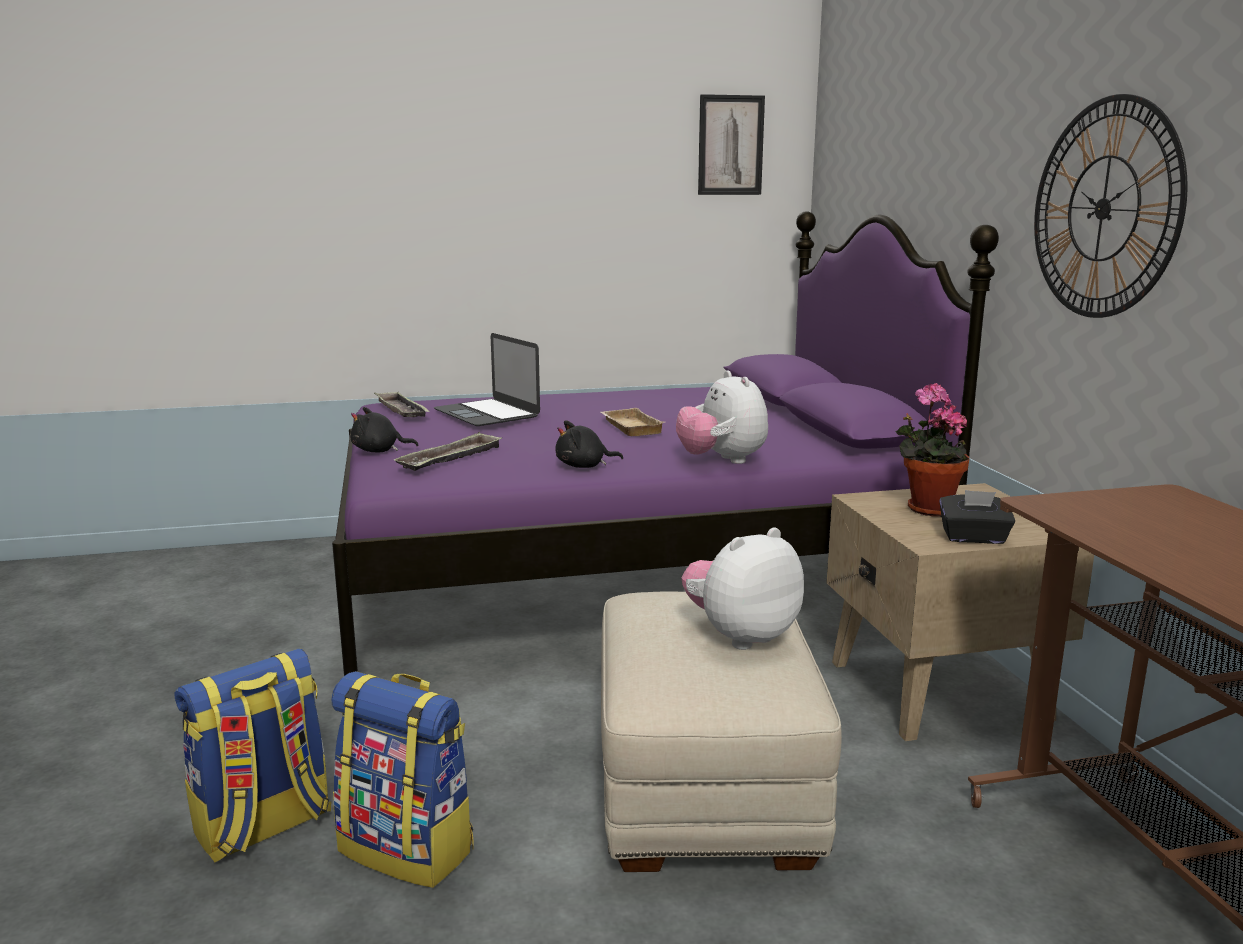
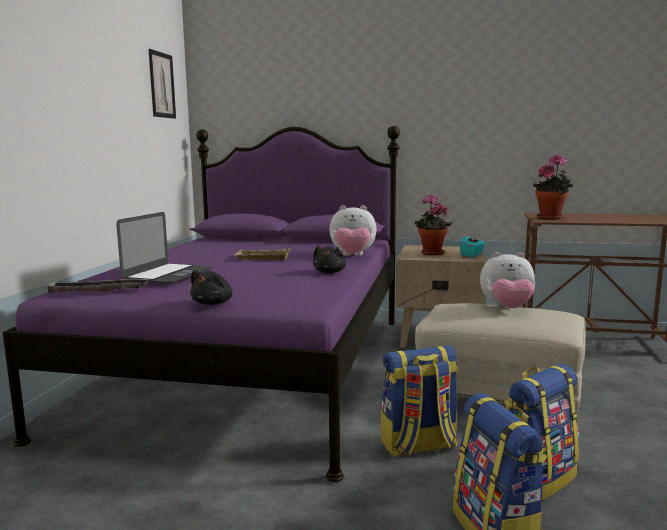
camera: 65 degrees left, 5 degrees down
tray [394,432,501,471] -> none
laptop [434,333,540,426] -> laptop turned 60 degrees counterclockwise [116,212,213,283]
plush toy [682,527,804,650] -> plush toy turned 75 degrees counterclockwise [480,252,535,308]
black tissue box [939,490,1015,544] -> turquoise tissue box [459,232,486,257]
wall clock [1034,94,1188,318] -> none
none -> backpack [381,346,458,457]
none -> potted plant [533,155,573,220]

